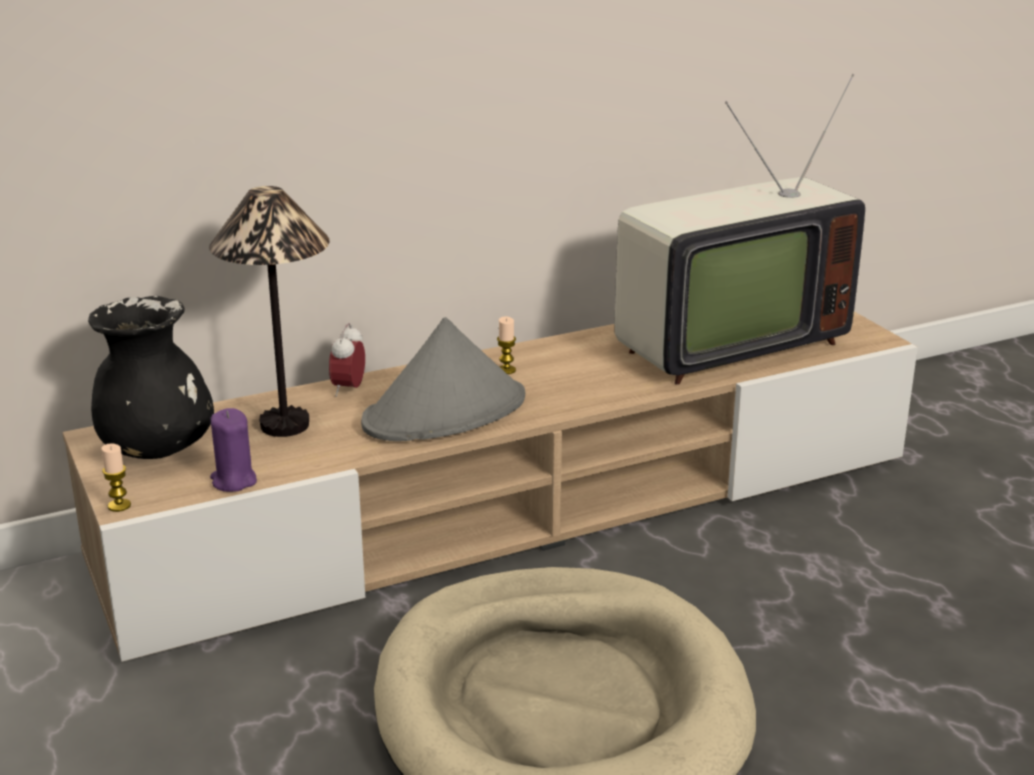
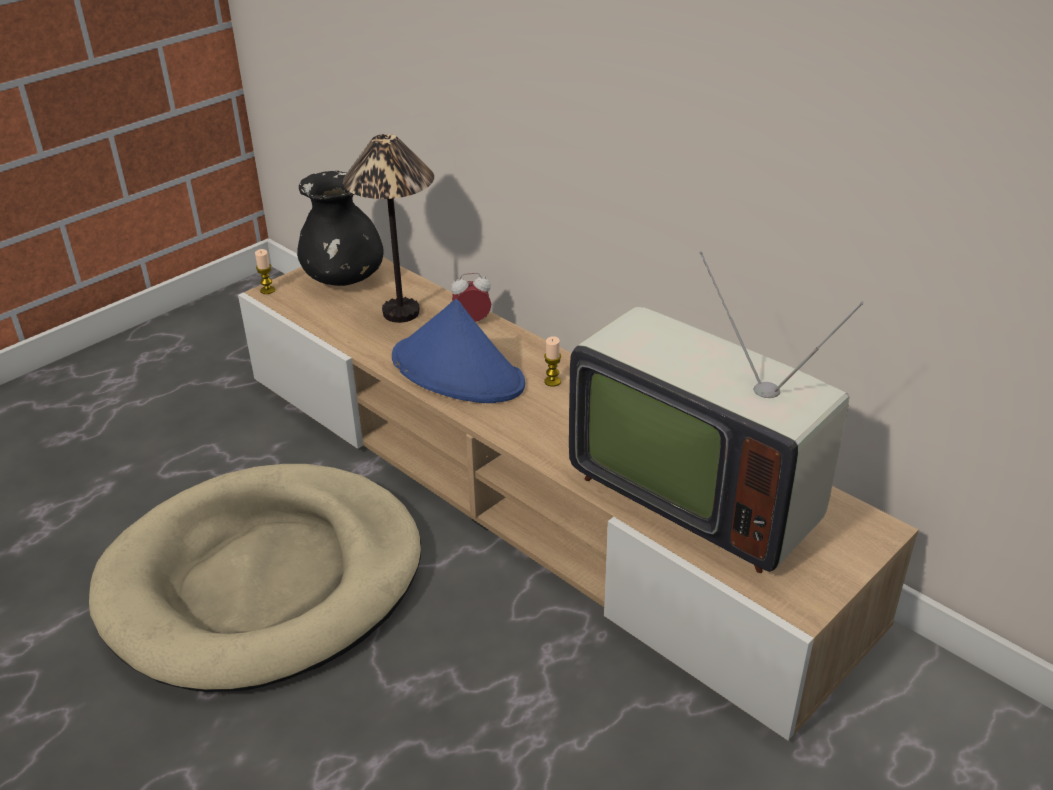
camera: 70 degrees right, 10 degrees up
purple candle [210,408,257,492] -> none
grey hat [361,317,525,441] -> blue hat [392,299,525,403]

